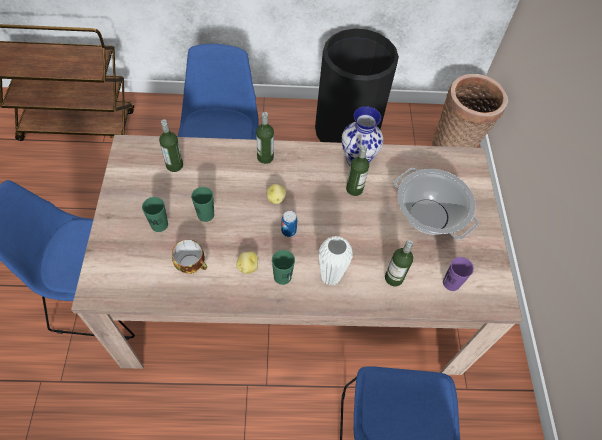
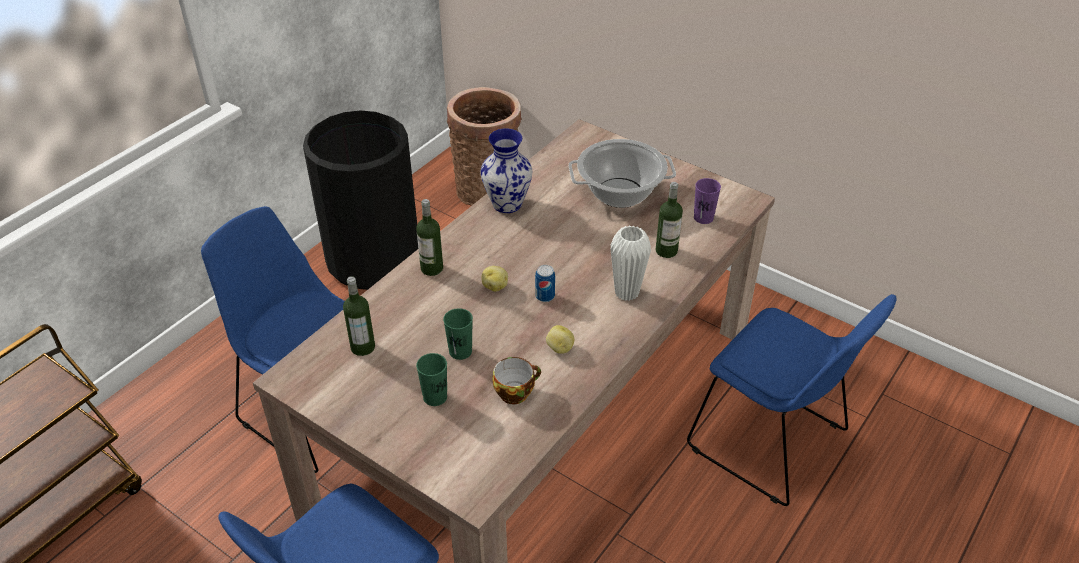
camera: 50 degrees left, 15 degrees down
green cup [272,250,295,285] -> none
bottle [346,145,369,196] -> none

